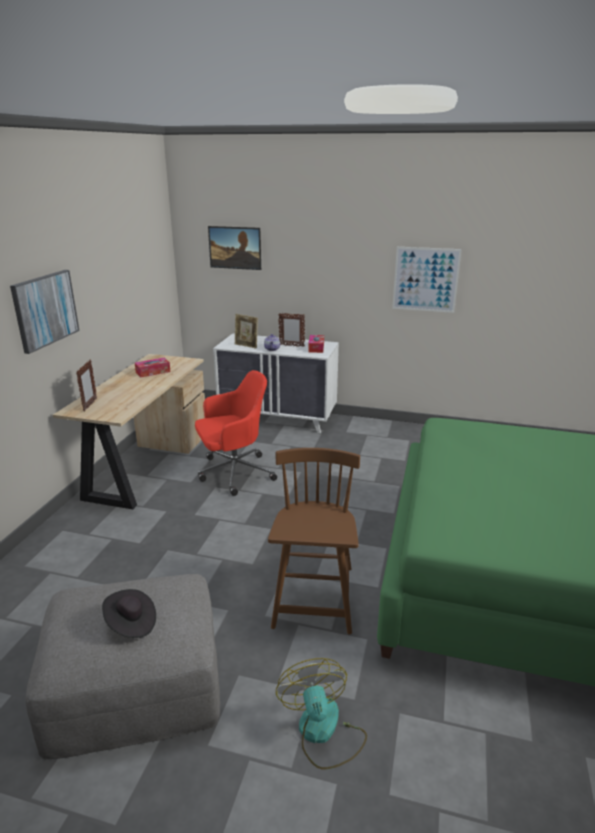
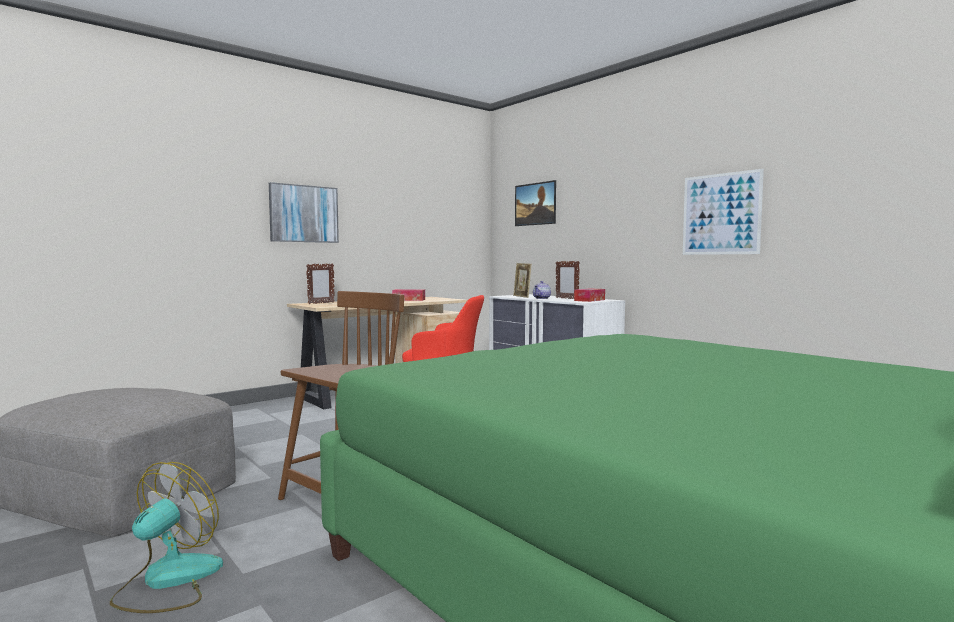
camera: 35 degrees right, 20 degrees down
black hat [102,589,156,638] -> none

